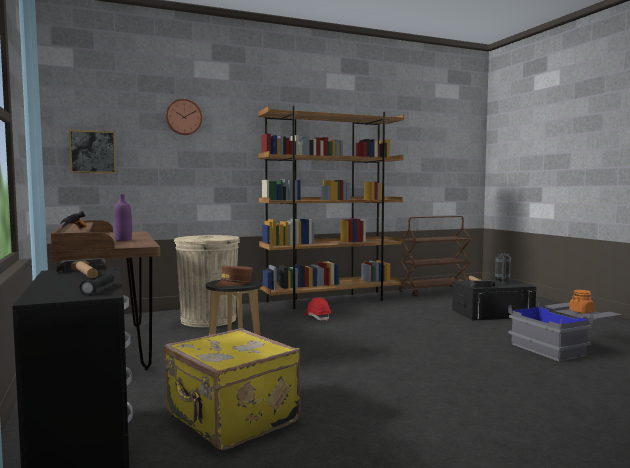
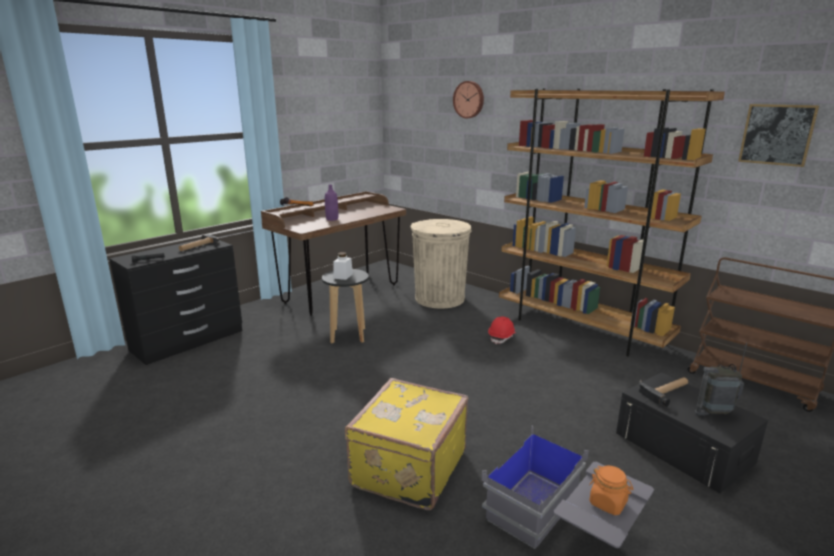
camera: 65 degrees right, 15 degrees up
picture [69,130,116,173] -> picture moved to [738,104,819,167]
yellow suitcase [163,328,300,450] -> yellow suitcase moved to [345,378,468,510]
brown cap [214,266,253,287] -> white jar [333,252,353,280]

